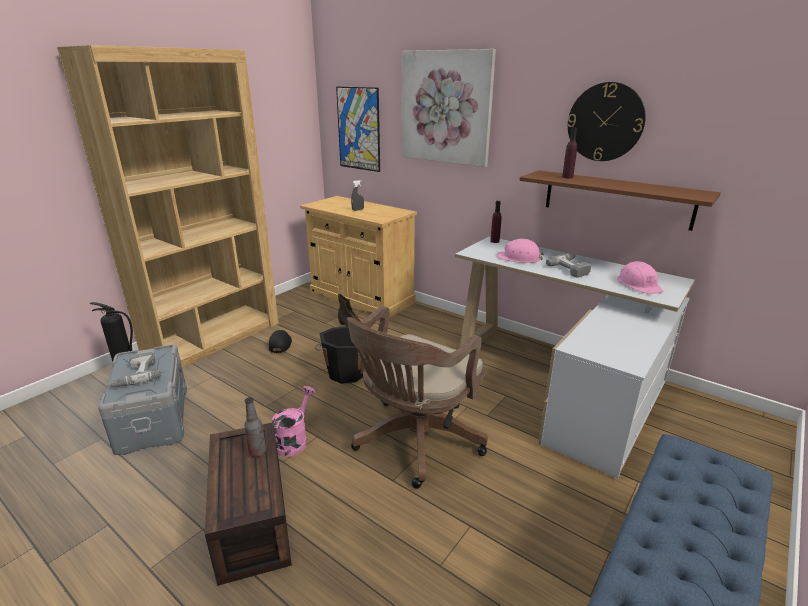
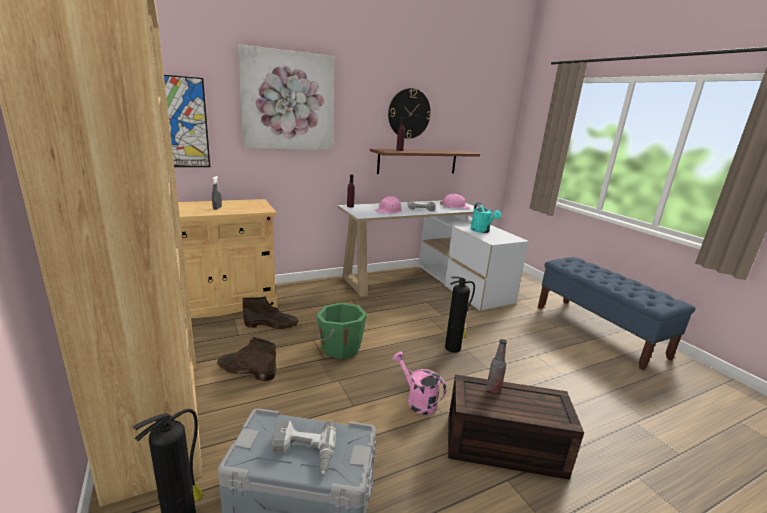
camera: 65 degrees left, 5 degrees down
black cap [269,330,292,353] -> brown boot [217,337,276,381]
black bucket [315,326,364,384] -> green bucket [316,303,367,359]
brown office chair [347,306,488,489] -> fire extinguisher [445,276,475,353]
none -> turquoise watering can [470,203,501,233]

